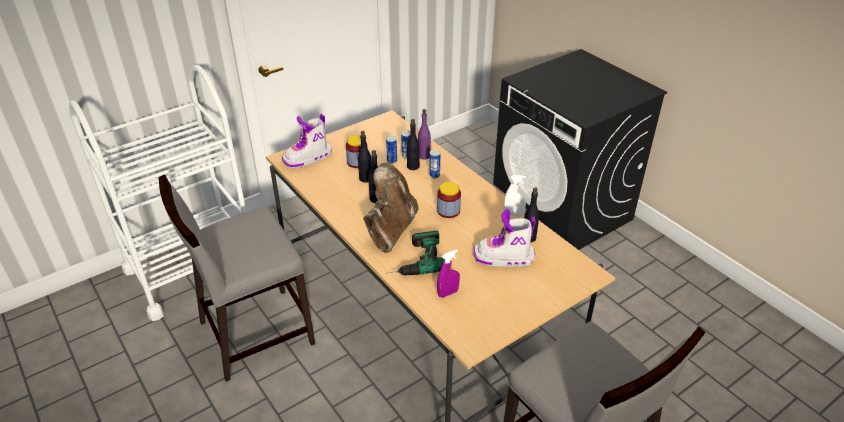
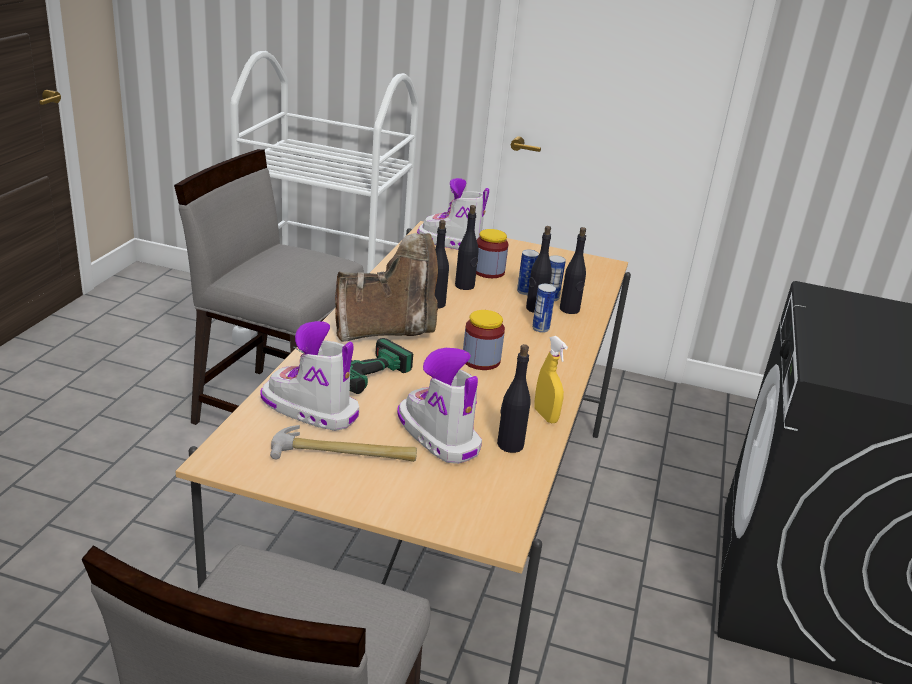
camera: 50 degrees right, 10 degrees down
purple bottle [418,109,431,160] -> black bottle [560,227,586,314]
purple spray bottle [437,249,460,298] -> boot [261,321,359,431]
white spray bottle [504,175,526,217] -> yellow spray bottle [535,336,568,423]
none -> hammer [270,425,417,462]

